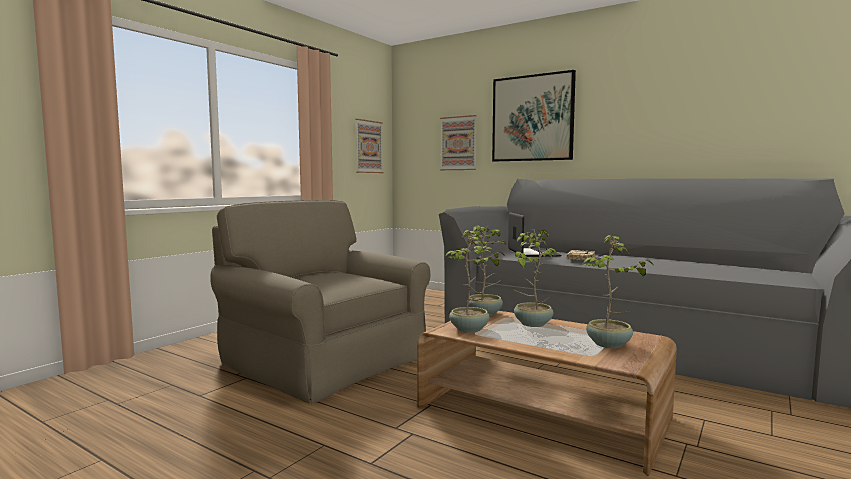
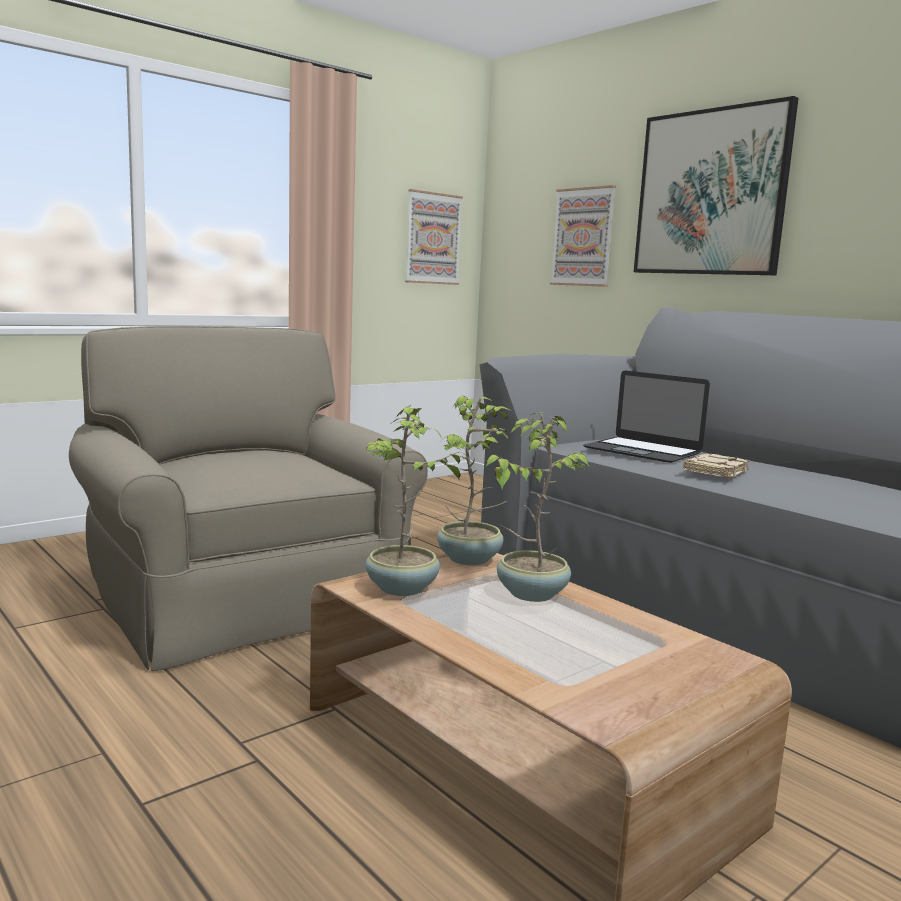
camera: 15 degrees right, 5 degrees up
laptop [508,212,561,257] -> laptop turned 120 degrees clockwise [583,371,710,463]
potted plant [583,235,654,348] -> none

